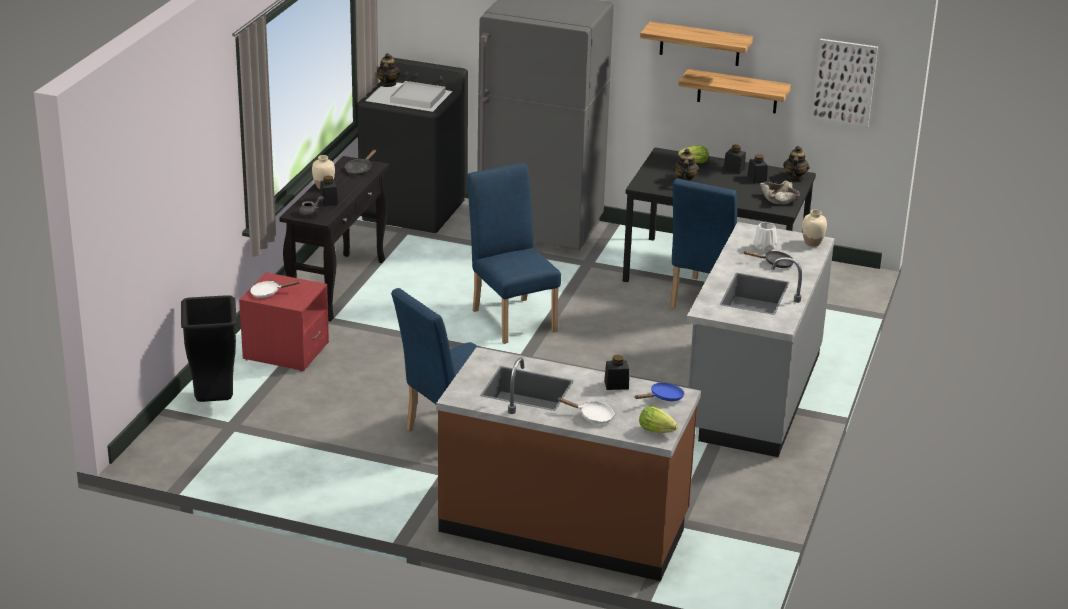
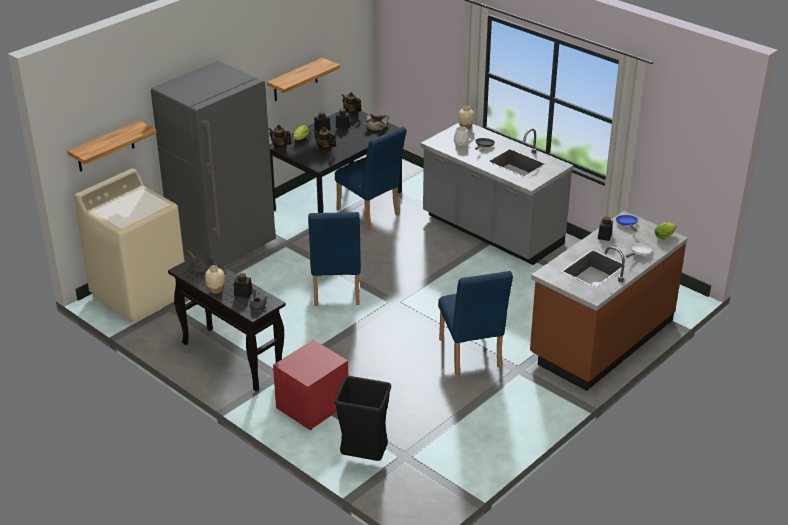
camera: 65 degrees left, 5 degrees up
white frying pan [250,281,300,298] -> none
black washing machine [357,57,468,233] -> beige washing machine [74,169,184,323]
teapot [377,53,400,87] -> teapot moved to [268,125,292,150]
white tray [390,81,445,109] -> none
blue chair [467,163,561,344] -> blue chair turned 90 degrees counterclockwise [308,212,361,306]
shelf [640,21,753,66] -> shelf moved to [67,121,157,172]
picture [812,39,878,128] -> none

